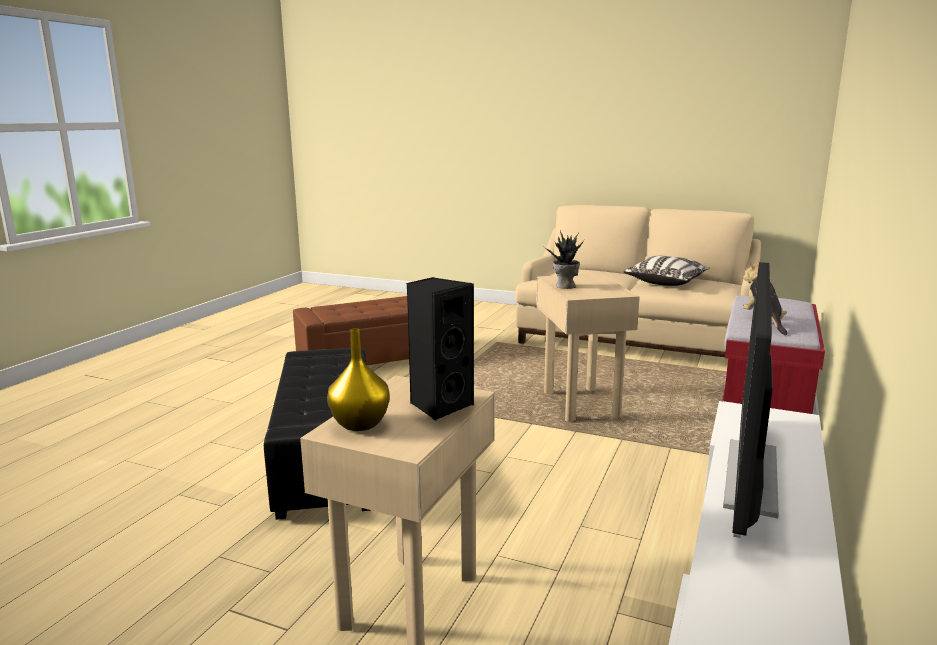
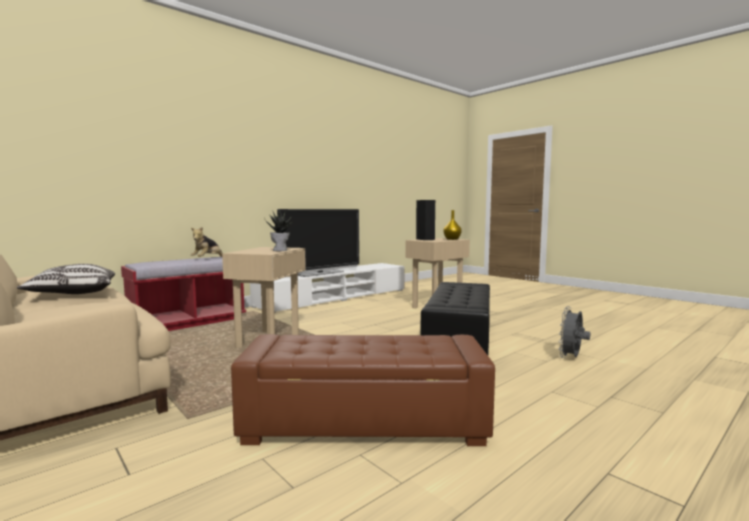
camera: 155 degrees left, 10 degrees down
none -> grey fan [558,306,590,358]

